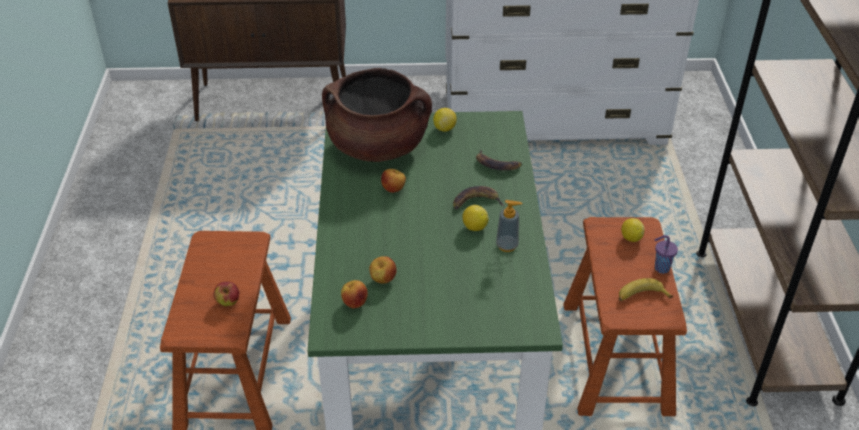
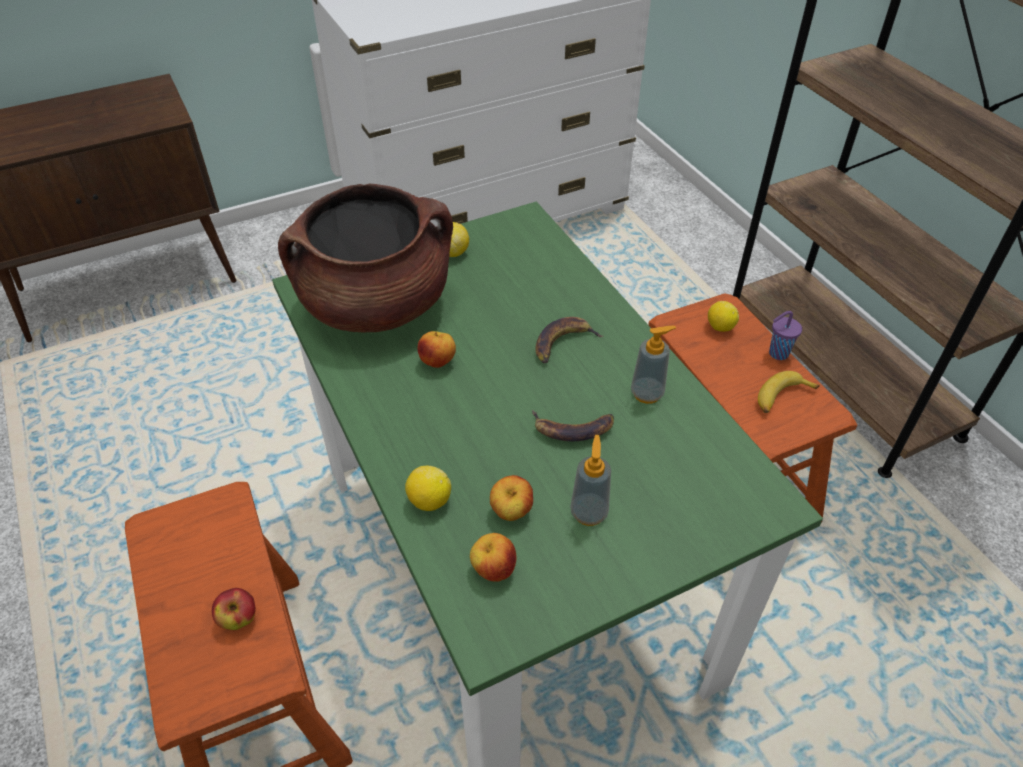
camera: 25 degrees left, 5 degrees up
lemon [462,205,489,231] -> lemon moved to [405,466,451,511]
banana [476,150,522,170] -> banana moved to [532,410,614,441]
none -> soap dispenser [570,435,611,526]

